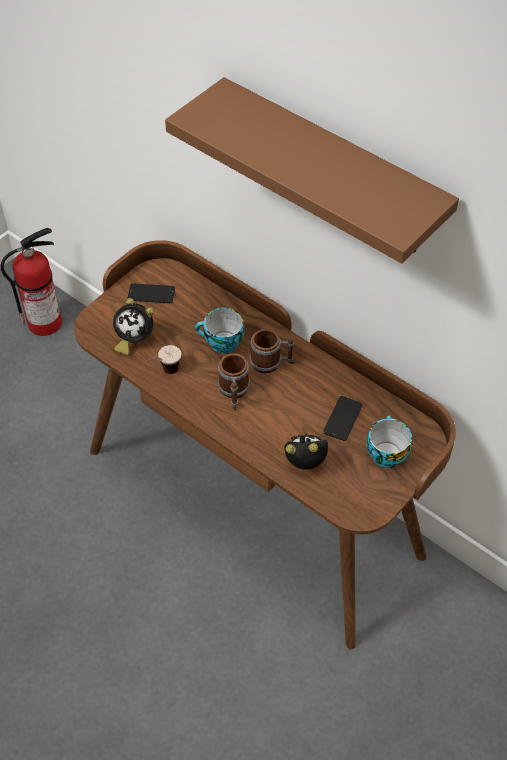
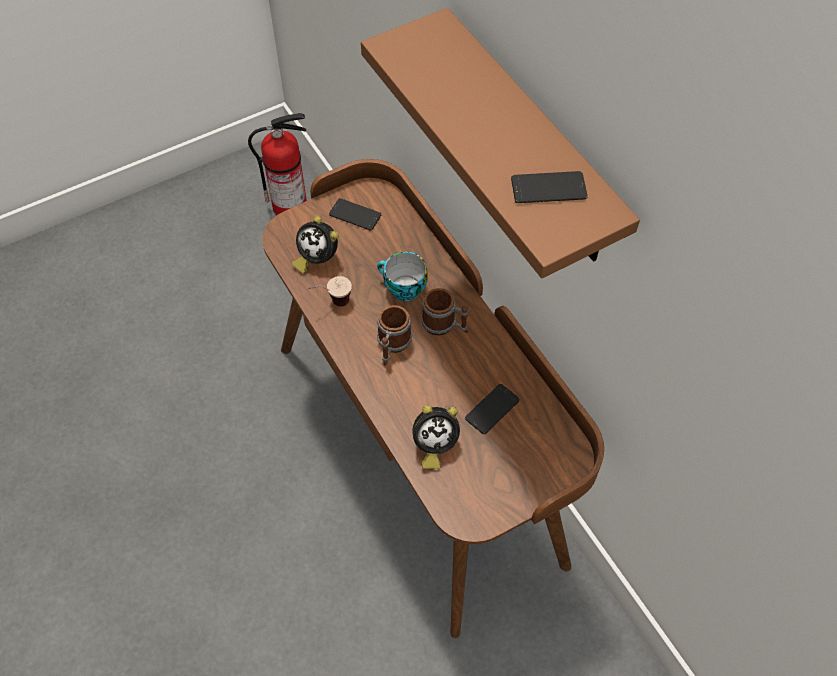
camera: 20 degrees right, 5 degrees up
alarm clock [285,434,328,470] -> alarm clock turned 150 degrees clockwise [413,405,460,469]
cup [367,416,412,468] -> none
none -> phone [511,171,588,203]

